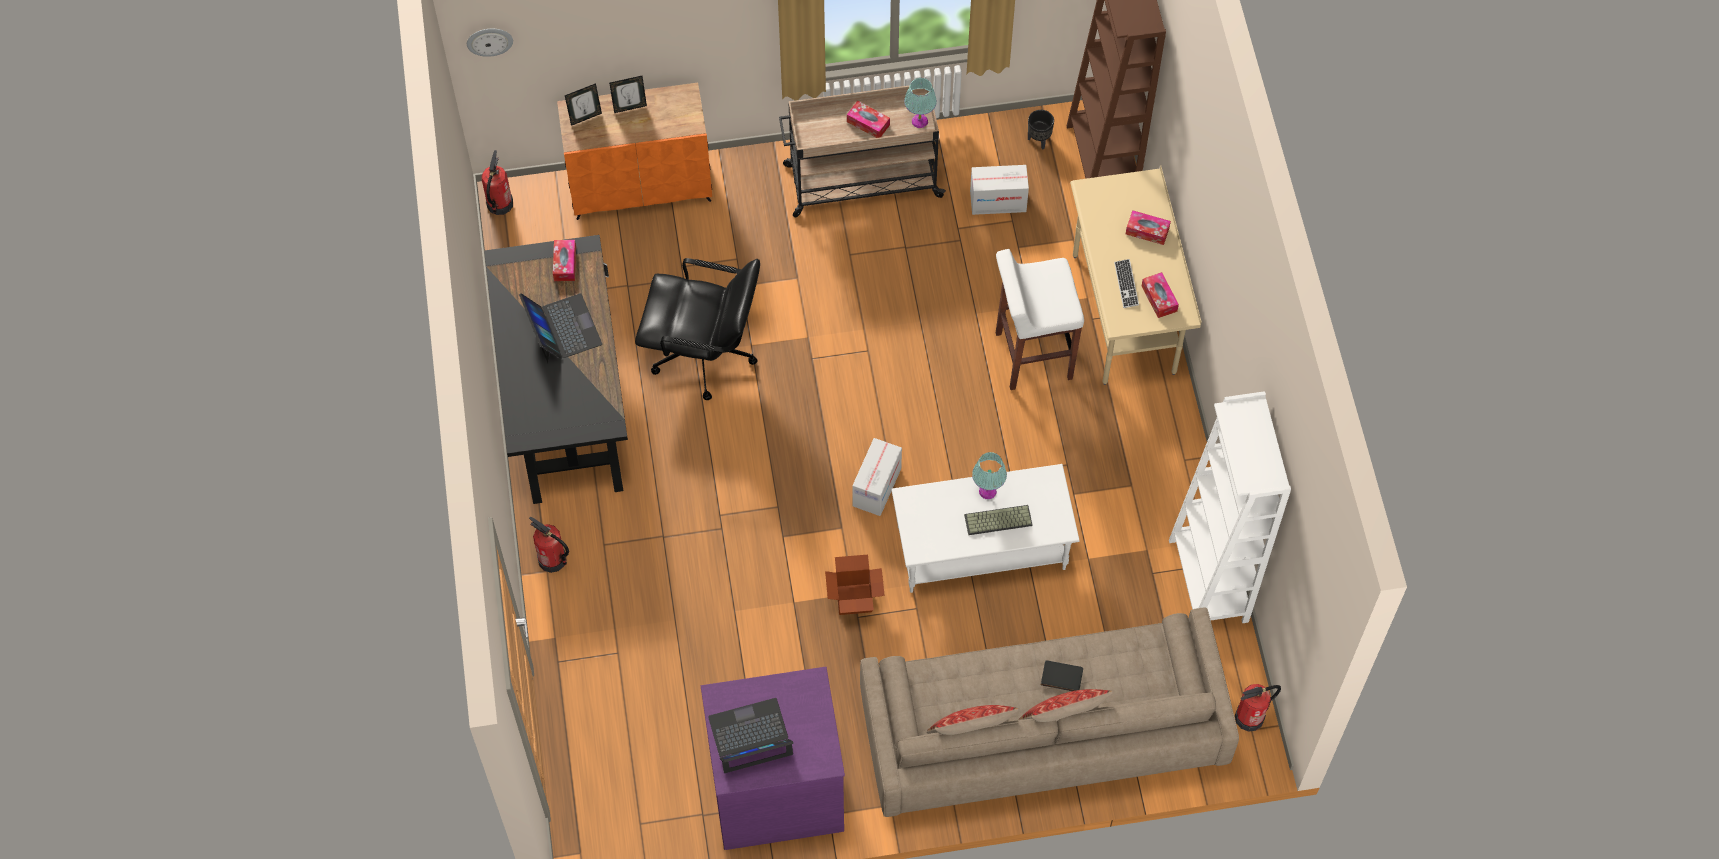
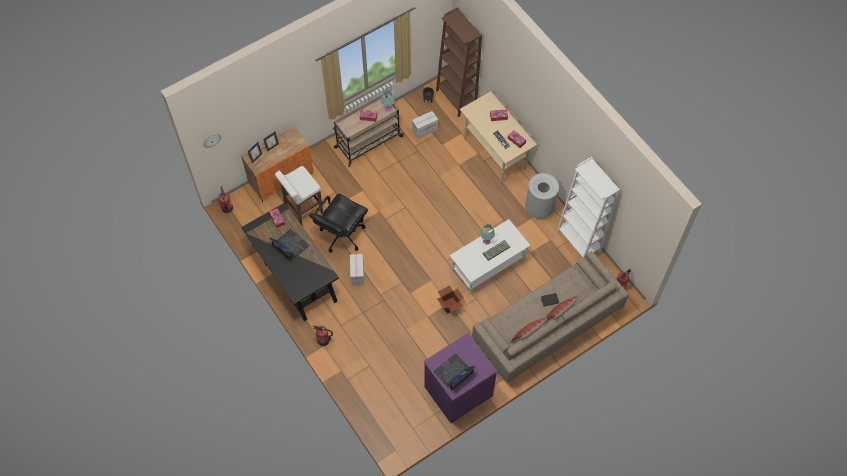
camera: 25 degrees left, 0 degrees up
black office chair [635,258,760,400] -> black office chair turned 135 degrees clockwise [309,194,368,253]
cardboard box [852,438,902,516] -> cardboard box moved to [350,254,364,285]
white stool [996,249,1084,390] -> white stool moved to [275,166,323,225]
none -> grey trash can [525,173,559,219]

